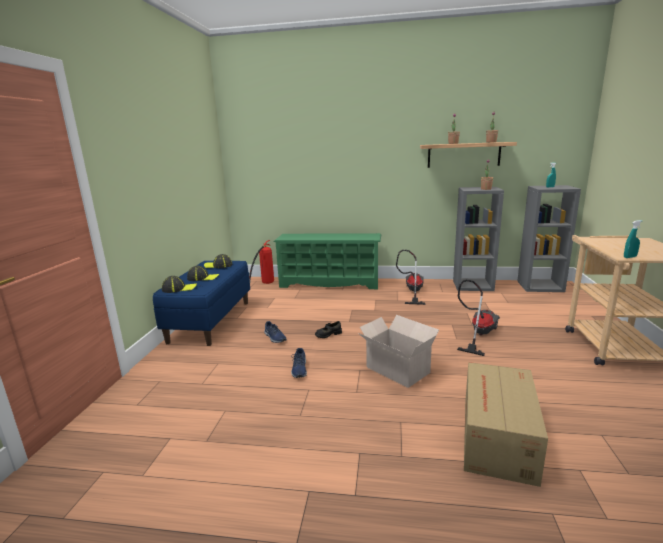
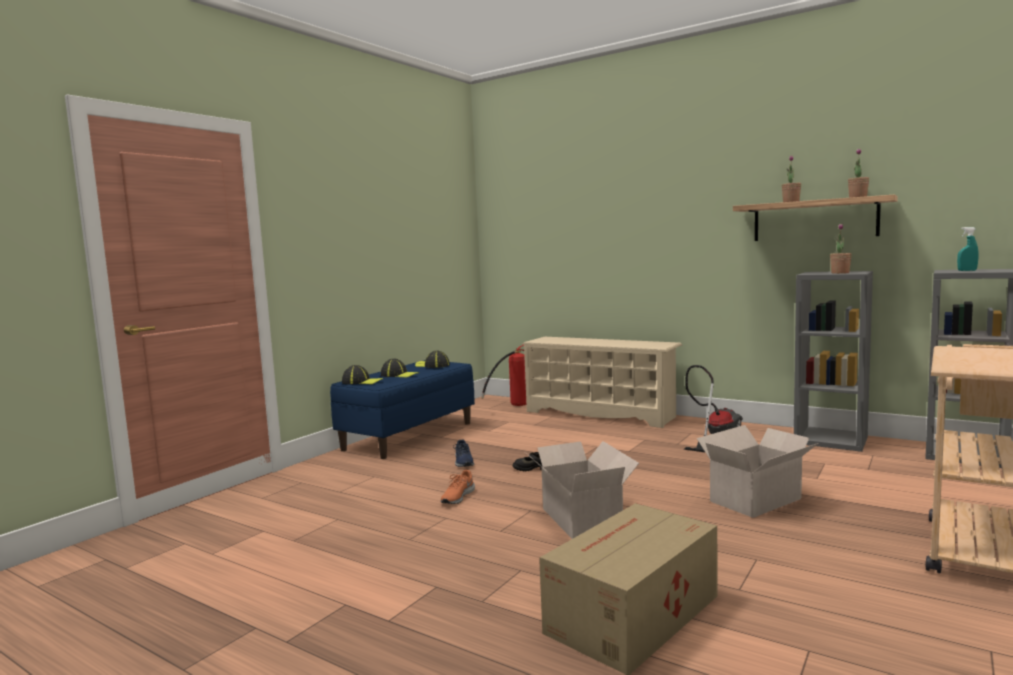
camera: 25 degrees right, 10 degrees down
green shoe rack [274,233,381,289] -> beige shoe rack [521,337,682,428]
blue shoe [291,348,307,378] -> orange shoe [441,470,475,504]
vacuum cleaner [457,280,500,356] -> cardboard box [697,425,819,518]
turquoise spray bottle [624,220,643,258] -> none

